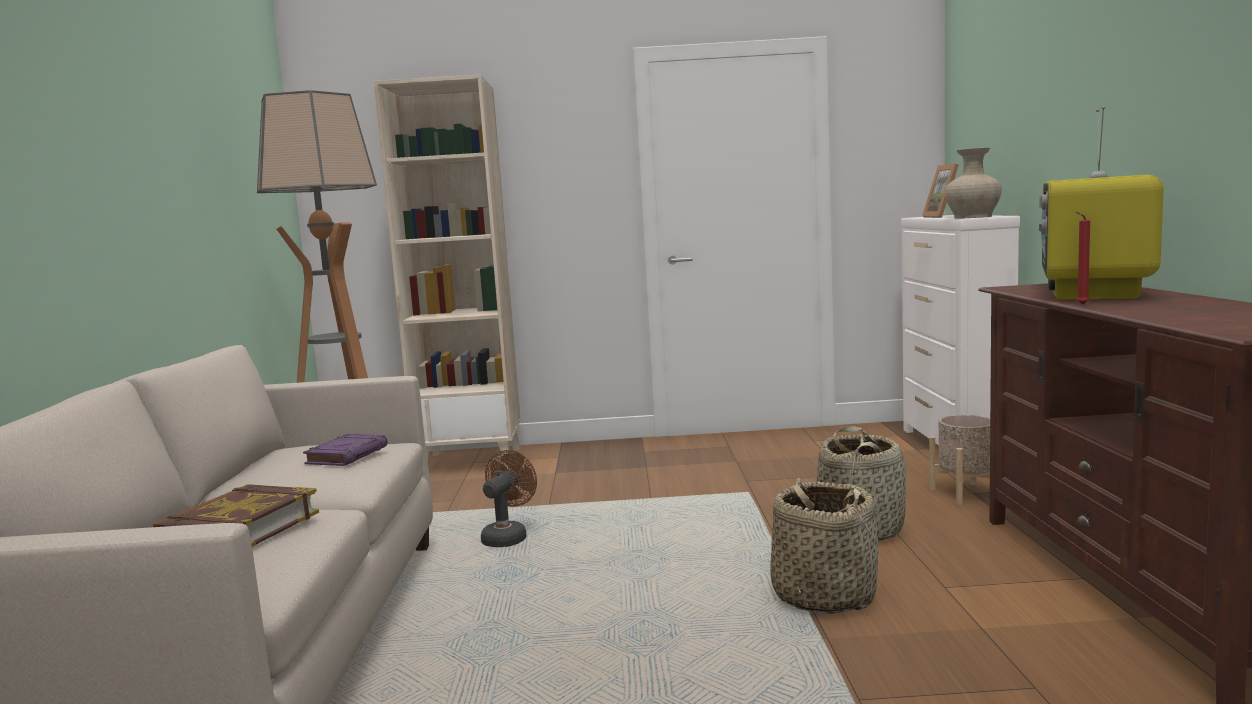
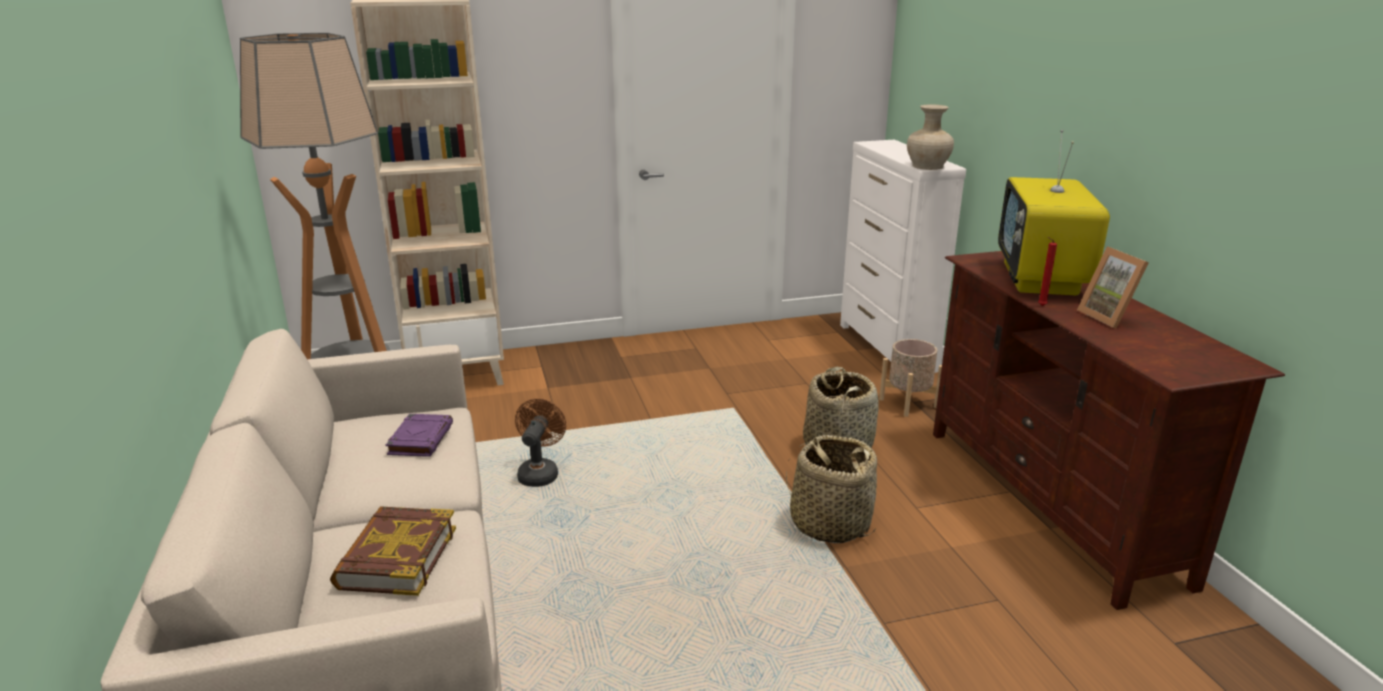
camera: 15 degrees left, 15 degrees up
picture frame [922,164,959,218] -> picture frame moved to [1077,246,1149,329]

